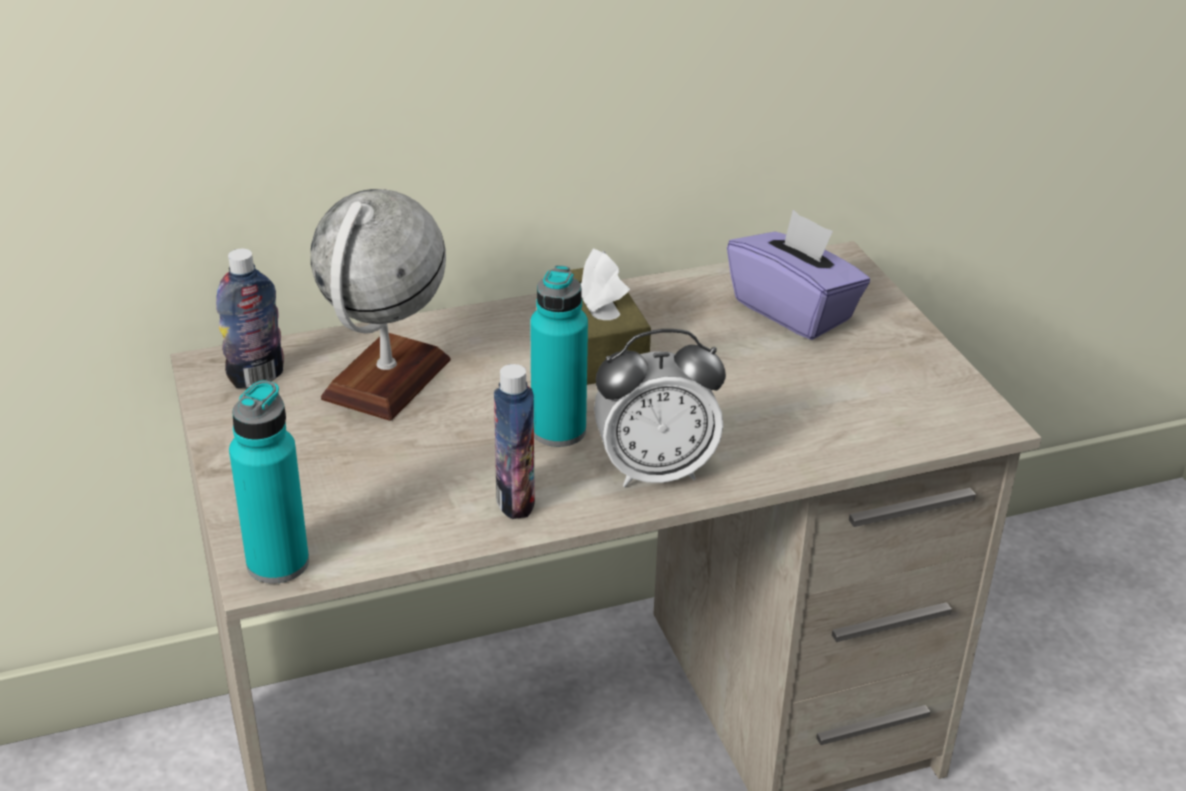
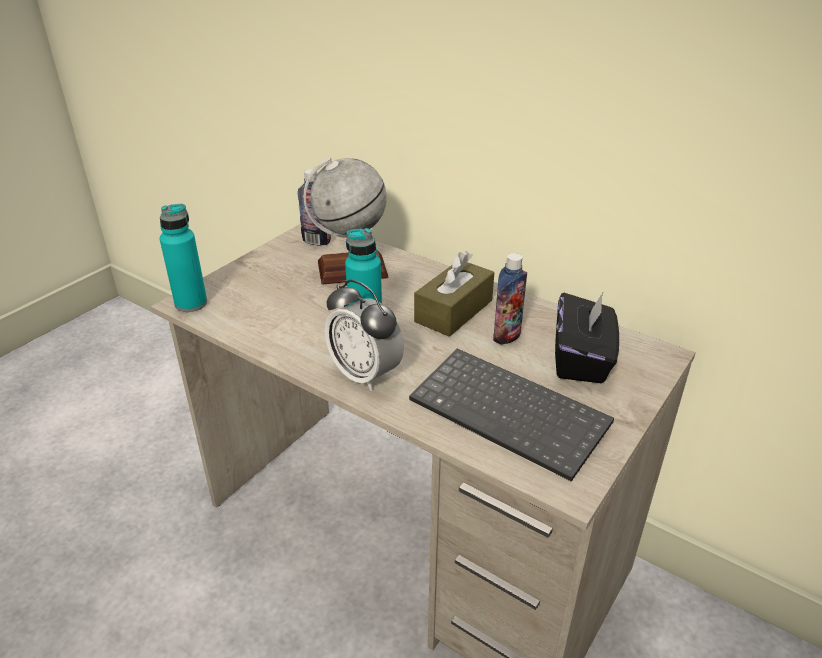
camera: 55 degrees right, 0 degrees up
bottle [494,364,535,519] -> bottle moved to [493,253,527,345]
purple tissue box [727,210,870,340] -> black tissue box [555,291,619,383]
none -> keyboard [409,349,614,482]

